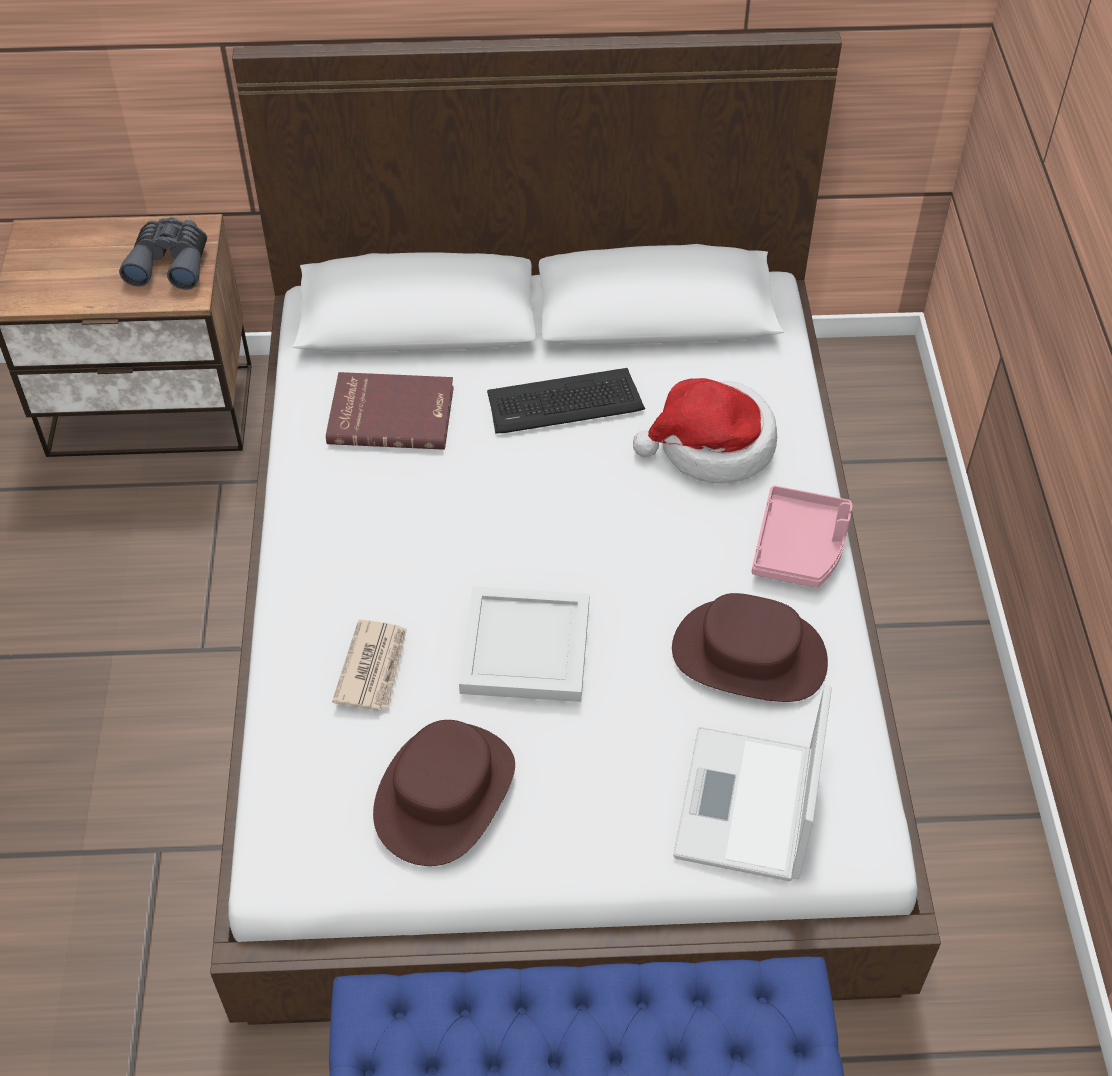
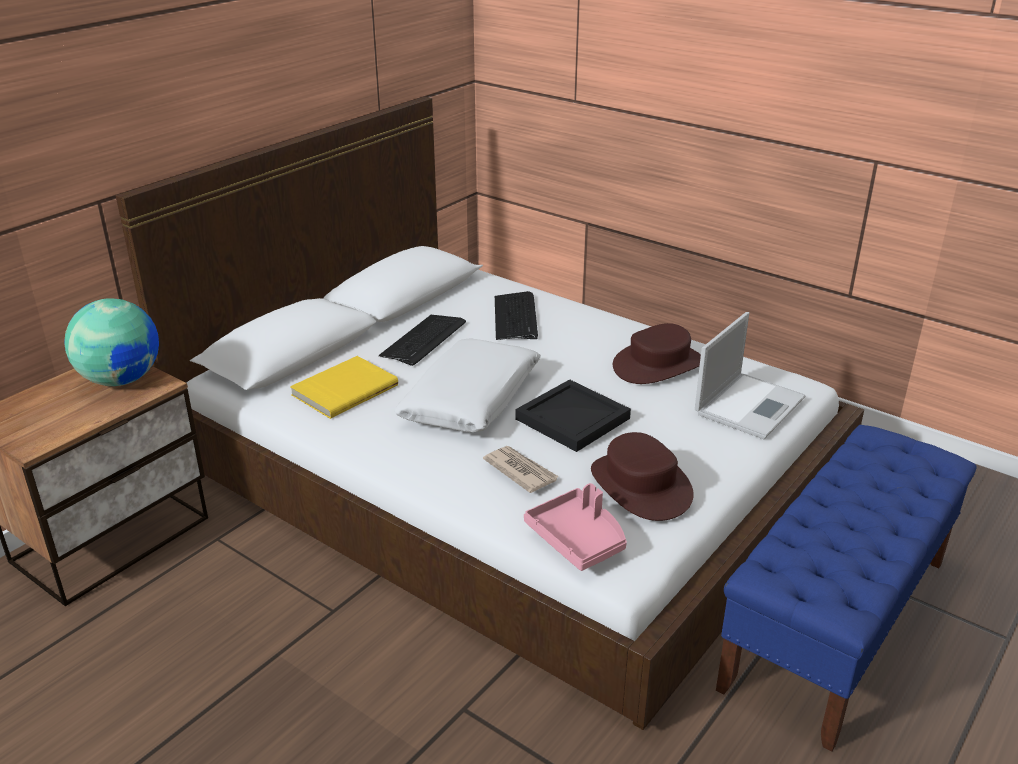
camera: 50 degrees left, 20 degrees down
grey binoculars [119,217,207,290] -> globe [64,298,159,386]
red book [326,372,454,450] -> yellow book [290,356,398,419]
white tray [459,586,589,702] -> black tray [515,379,631,452]
hat [633,378,777,484] -> keyboard [495,291,538,340]
laptop [673,685,832,881] -> laptop turned 105 degrees counterclockwise [695,312,806,439]
pink tray [752,485,853,587] -> pink tray moved to [524,483,627,571]
none -> white pillow [394,338,541,432]

